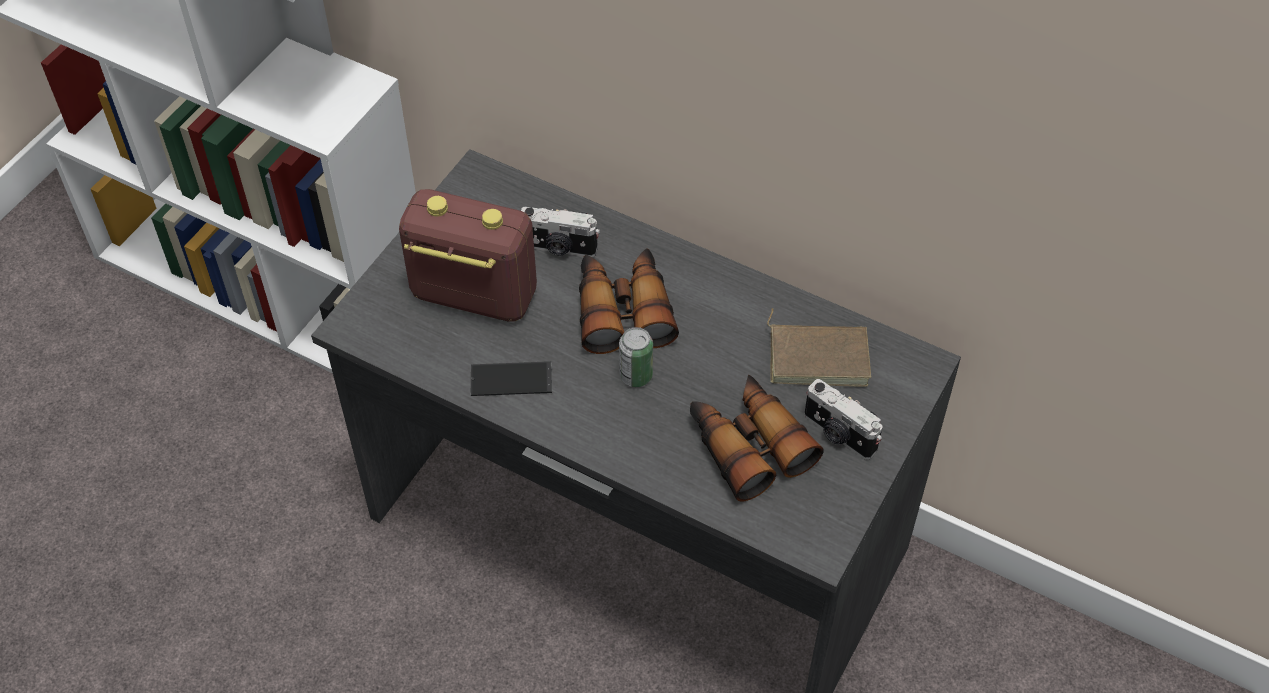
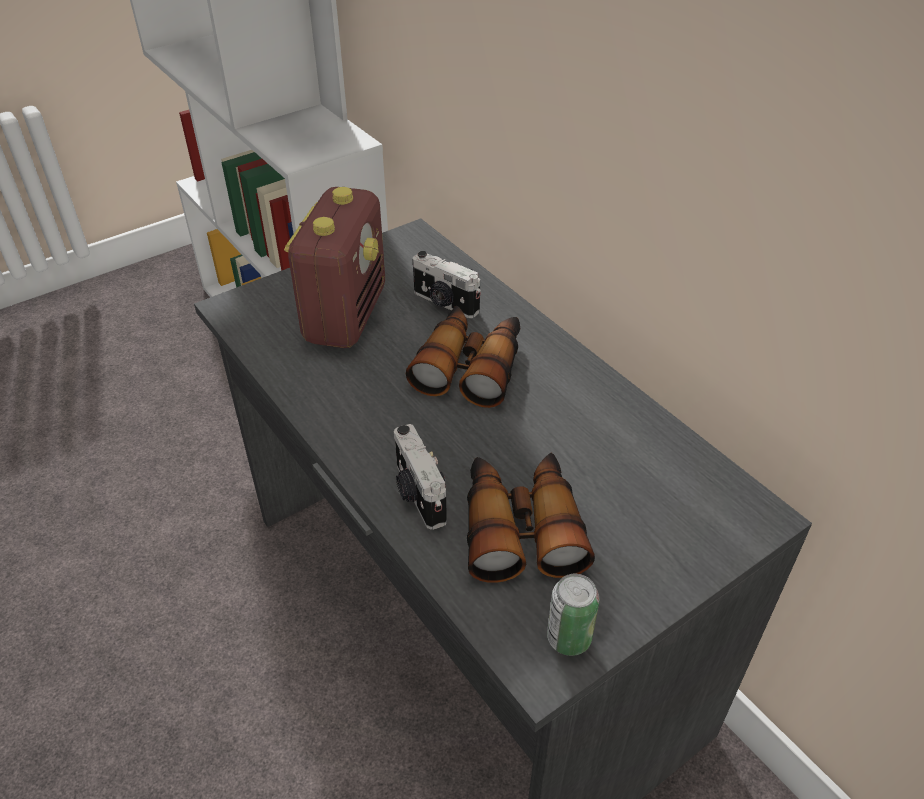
camera: 25 degrees right, 10 degrees down
radio [399,189,537,322] -> radio turned 60 degrees clockwise [284,187,385,348]
phone [471,361,552,396] -> none
can [619,327,653,387] -> can moved to [547,574,600,656]
brown book [767,308,871,387] -> none
camera [804,379,883,460] -> camera moved to [394,424,447,530]

